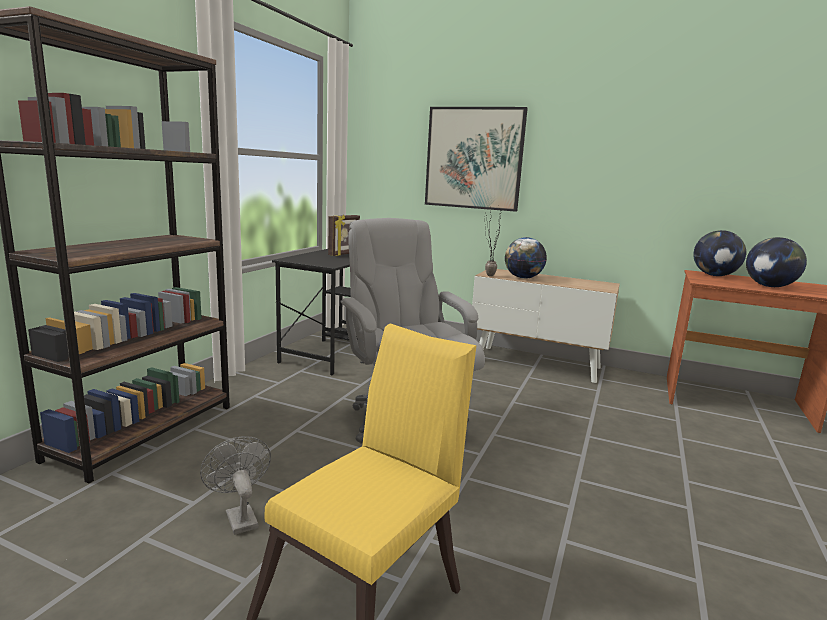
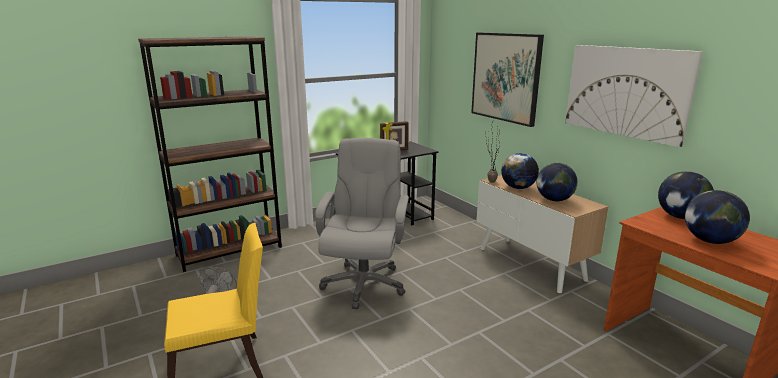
camera: 35 degrees right, 5 degrees up
none -> globe [537,163,578,201]
none -> picture [565,45,703,147]

